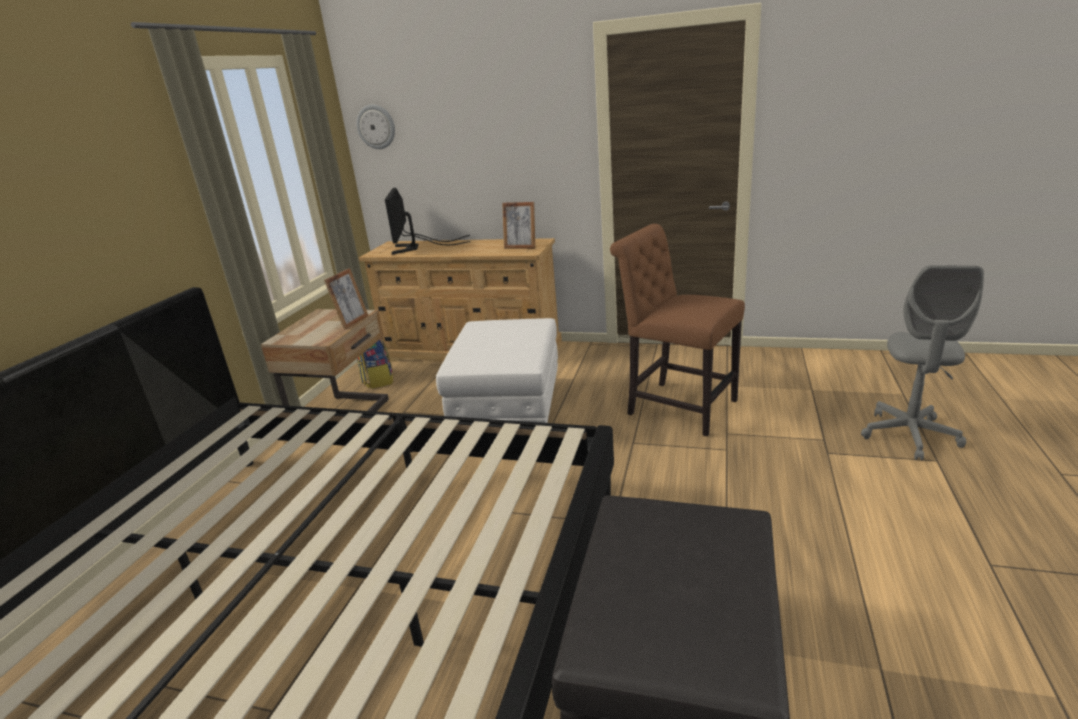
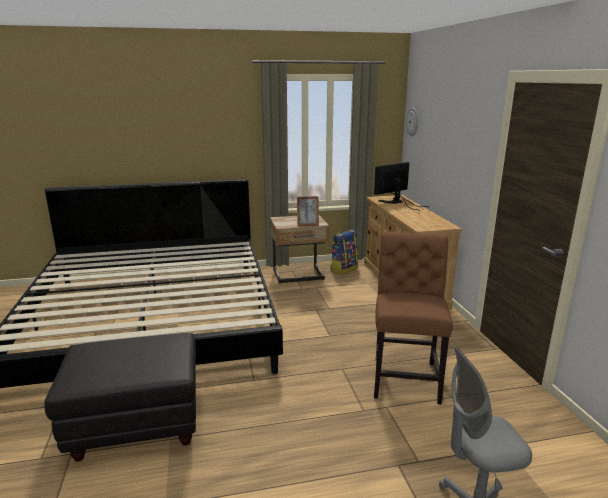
camera: 60 degrees right, 5 degrees down
white ottoman [436,318,558,423] -> none
picture frame [502,202,535,249] -> none

